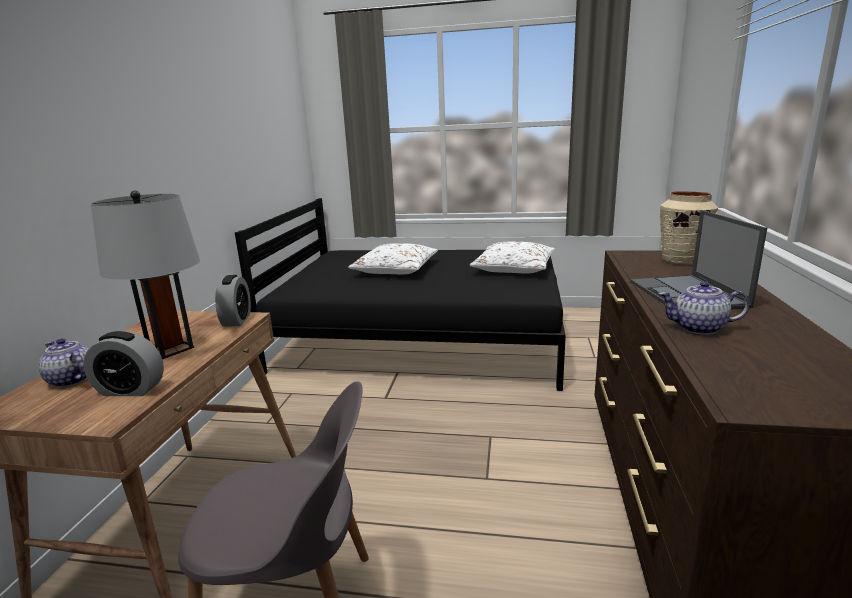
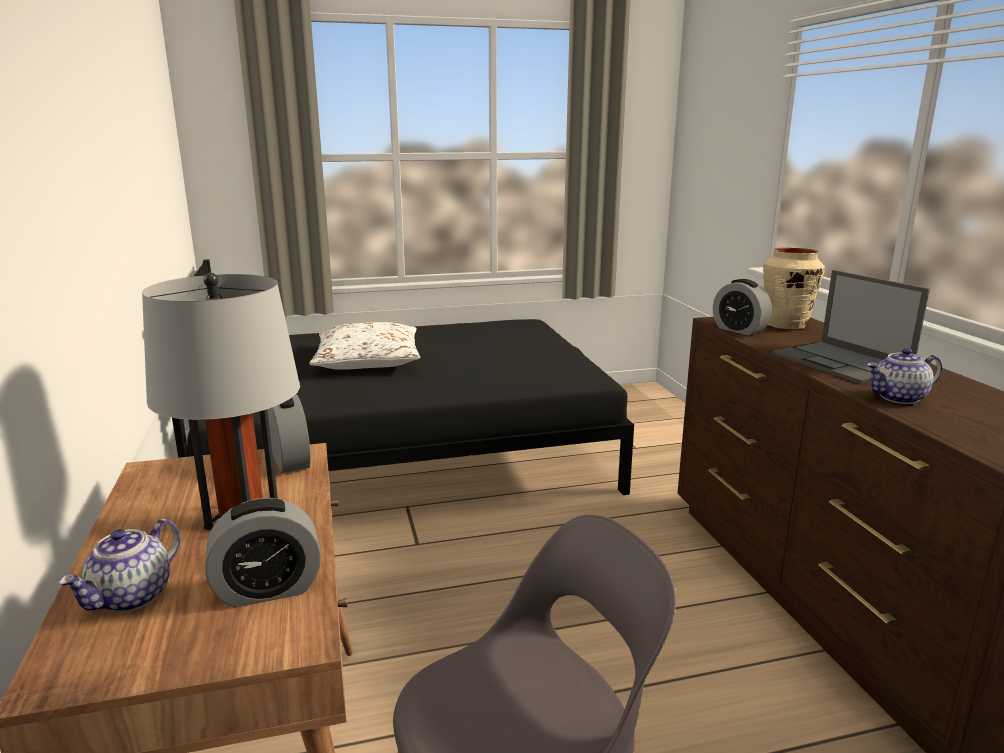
camera: 25 degrees left, 0 degrees up
teapot [38,338,89,388] -> teapot turned 75 degrees counterclockwise [58,519,181,612]
white pillow [470,242,555,274] -> none
none -> alarm clock [713,279,772,335]

